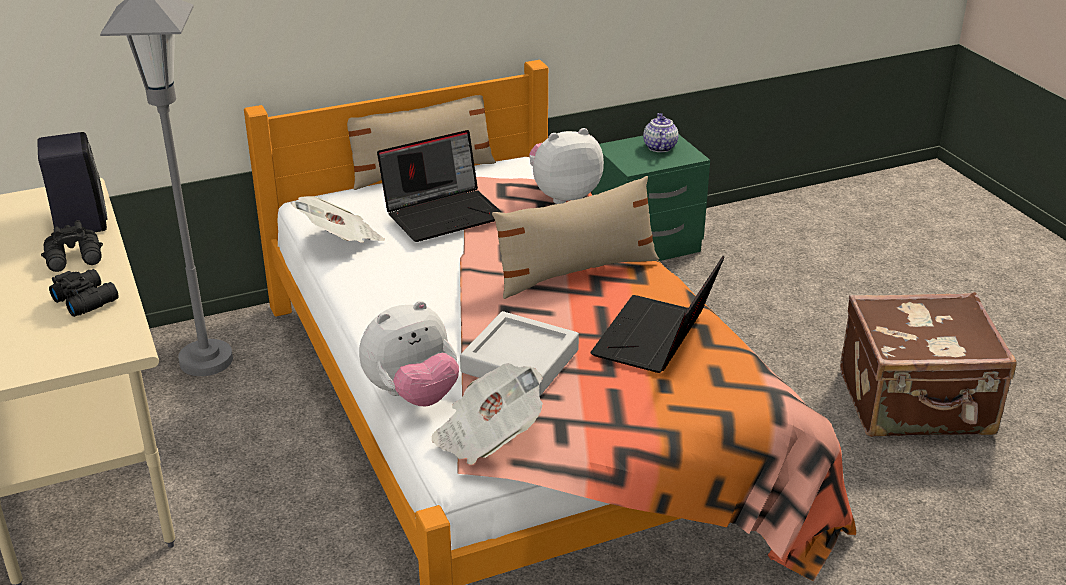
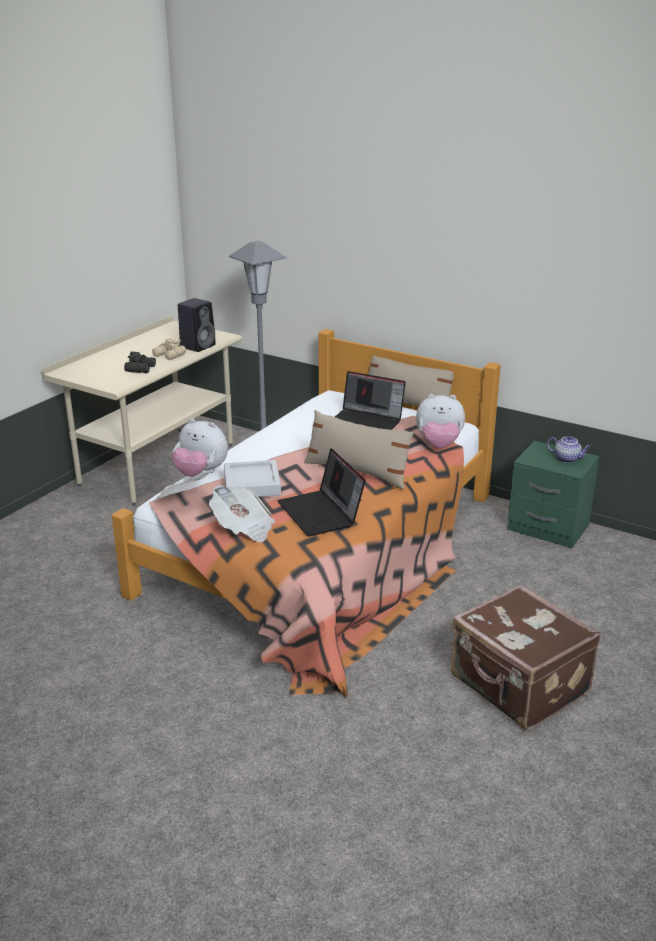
camera: 55 degrees right, 5 degrees down
black binoculars [41,220,103,272] -> beige binoculars [152,338,186,360]
newspaper [291,196,385,243] -> newspaper moved to [209,485,275,542]
plush toy [529,128,604,204] -> plush toy turned 150 degrees clockwise [416,394,465,448]
laptop [590,256,725,373] -> laptop turned 105 degrees counterclockwise [278,448,366,536]
teapot [643,113,679,152] -> teapot turned 60 degrees clockwise [547,436,591,463]

